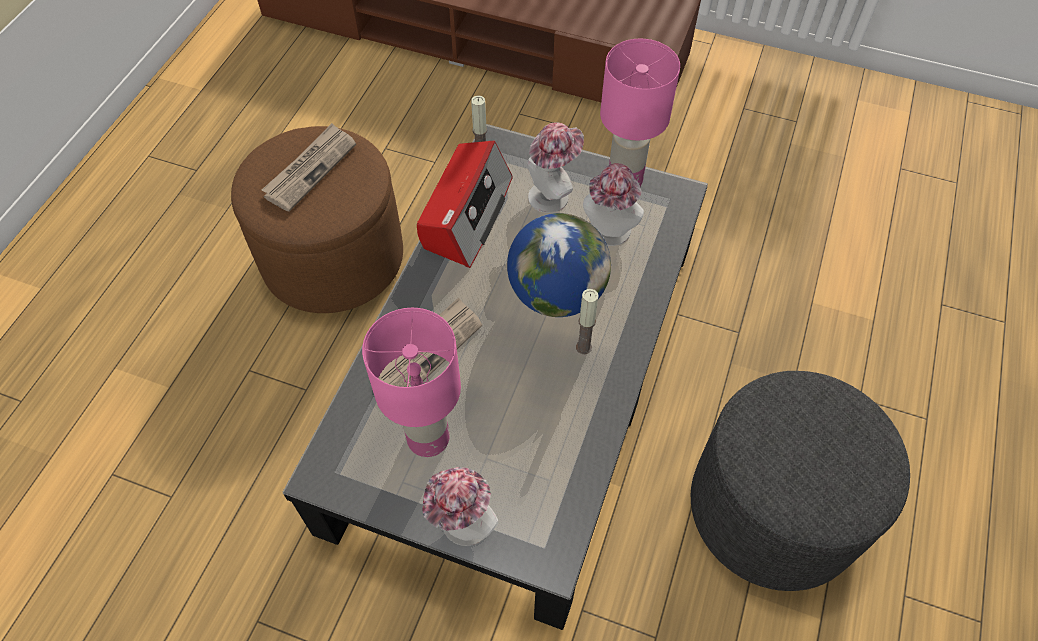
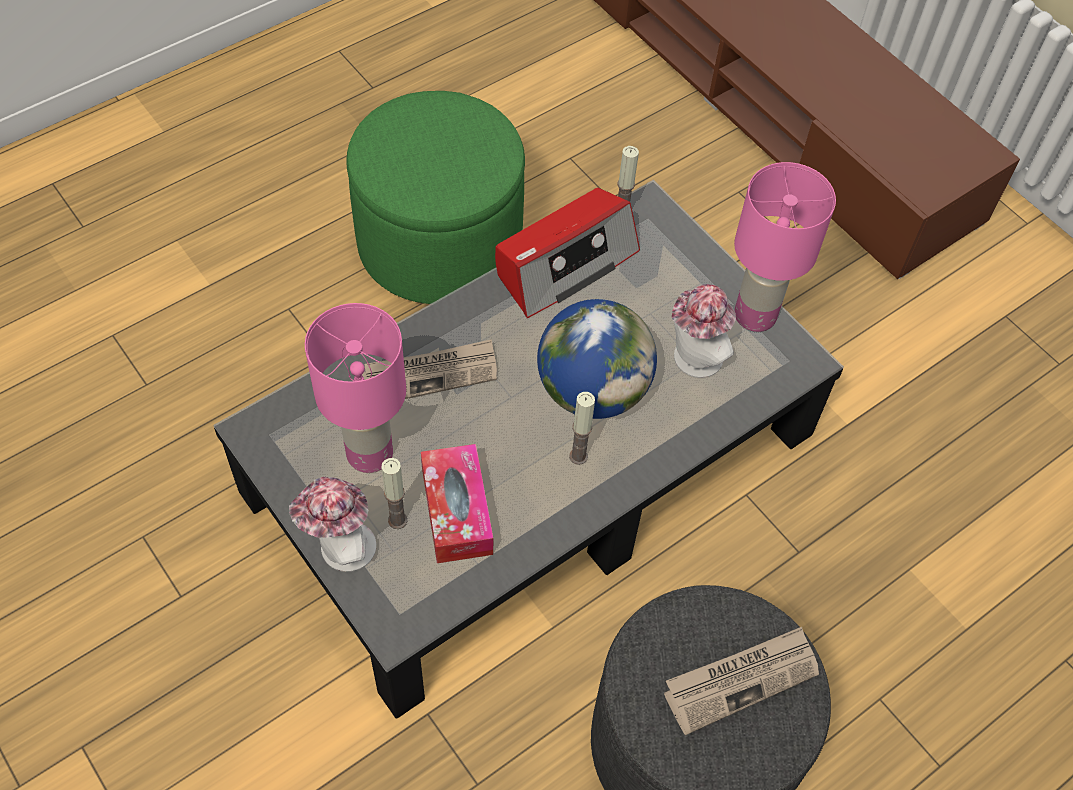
camera: 30 degrees right, 0 degrees up
brown ottoman [231,126,403,313] -> green ottoman [346,91,525,304]
newspaper [262,123,356,212] -> newspaper moved to [664,627,819,735]
hat [527,122,584,213] -> none
none -> candle [382,458,408,529]
none -> tissue box [421,444,494,563]

